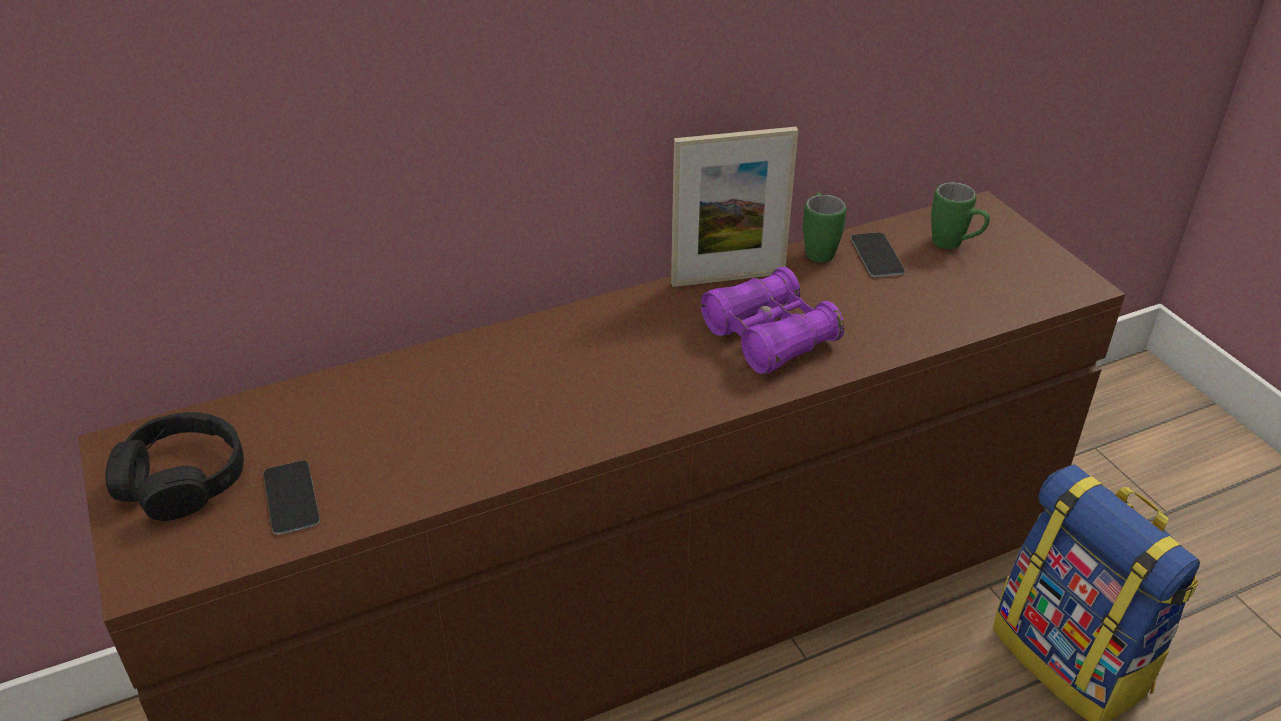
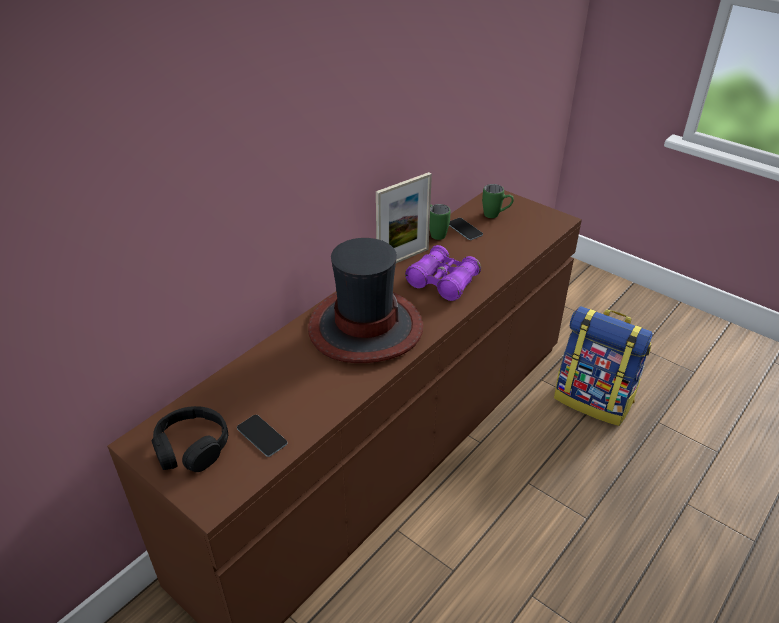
camera: 25 degrees left, 0 degrees up
none -> hat [308,238,423,363]

